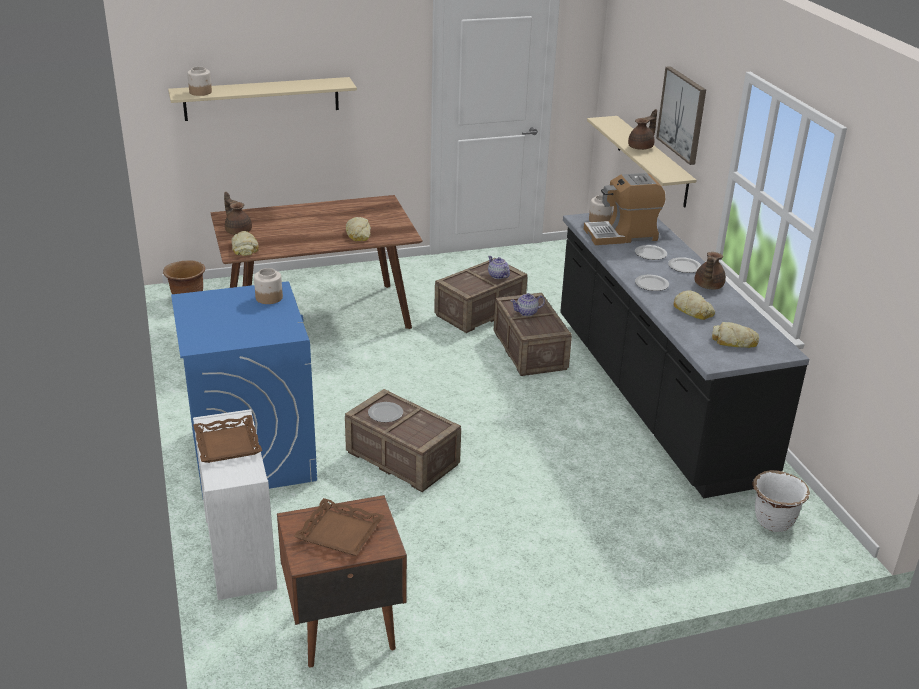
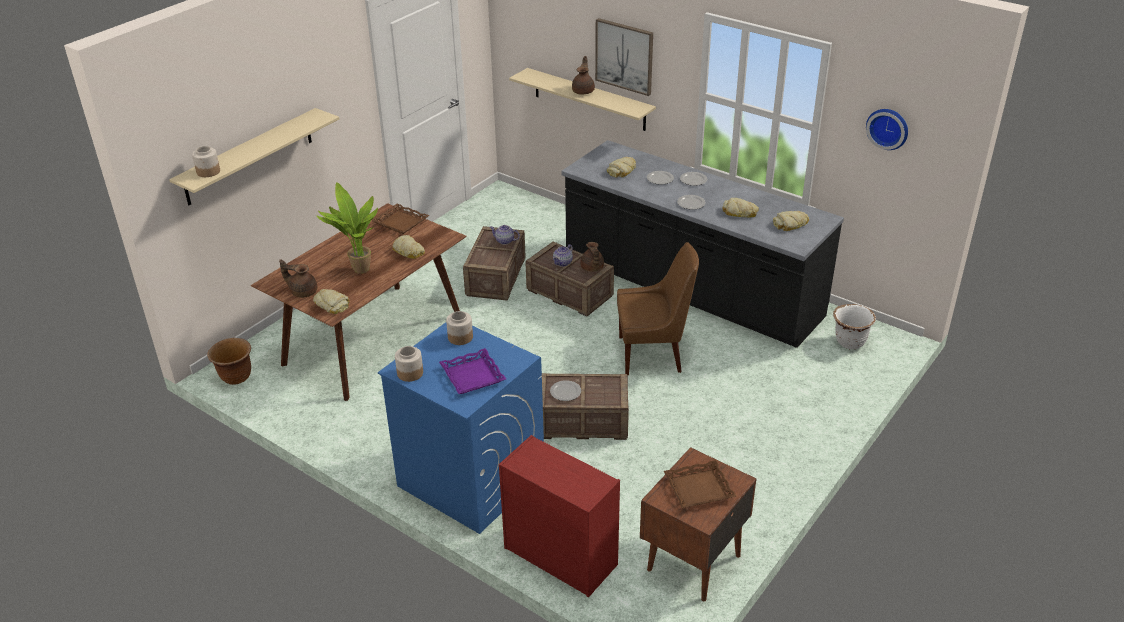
camera: 35 degrees left, 5 degrees up
white dresser [193,409,277,600] -> red dresser [499,435,620,597]
brown tray [193,415,262,463] -> brown tray moved to [371,203,429,234]
coffee machine [584,173,665,245] -> bread [607,157,636,177]
jar [589,195,613,222] -> jar moved to [395,346,423,382]
brown teapot [694,252,726,290] -> brown teapot moved to [580,242,604,272]
none -> potted plant [316,182,378,274]
none -> purple tray [439,348,506,394]
none -> brown chair [617,242,699,375]
none -> wall clock [866,109,908,150]

